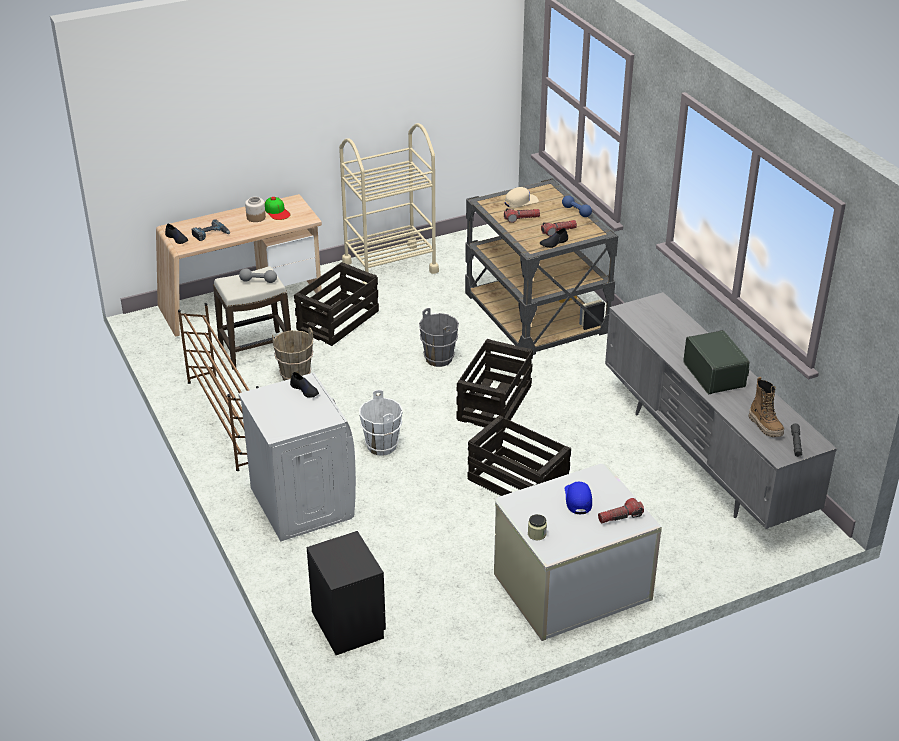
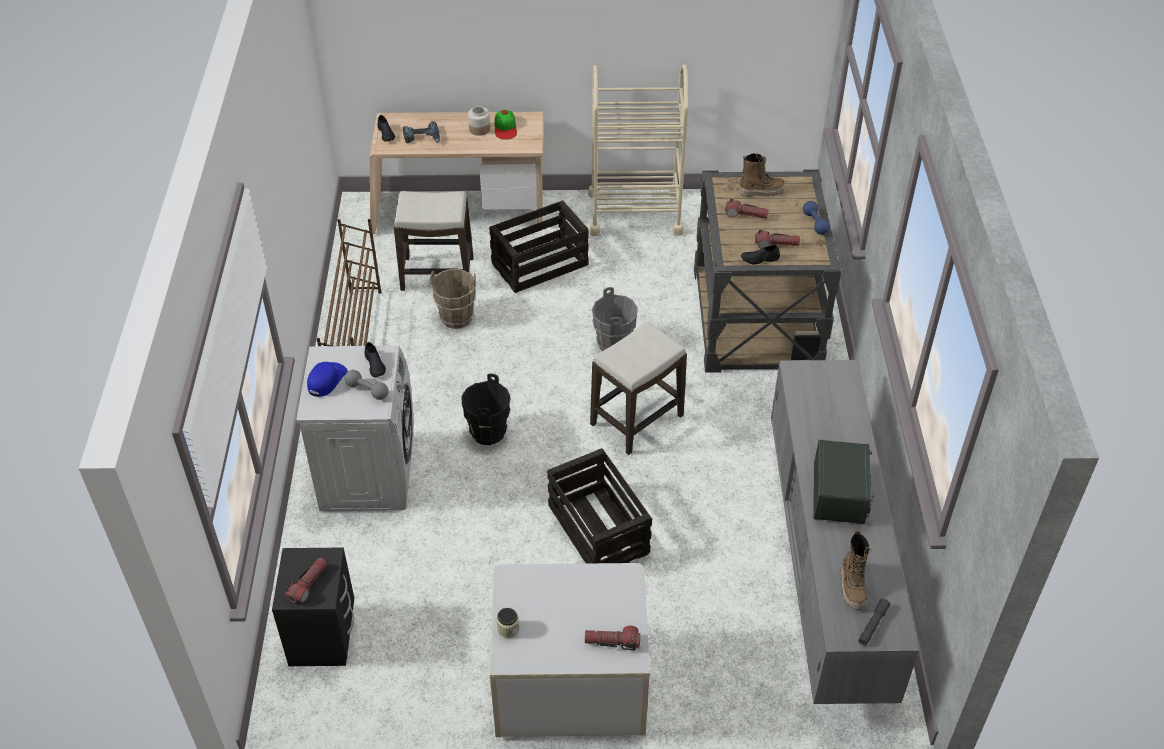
camera: 25 degrees right, 10 degrees up
grey dumbbell [239,269,277,283] -> grey dumbbell moved to [344,370,389,400]
white bucket [359,389,403,456] -> black bucket [462,374,511,445]
crate [457,339,533,431] -> stool [590,322,687,455]
beige cap [505,187,539,208] -> boot [739,153,785,197]
blue cap [565,482,592,514] -> blue cap moved to [307,362,348,397]
none -> flashlight [285,558,328,603]

